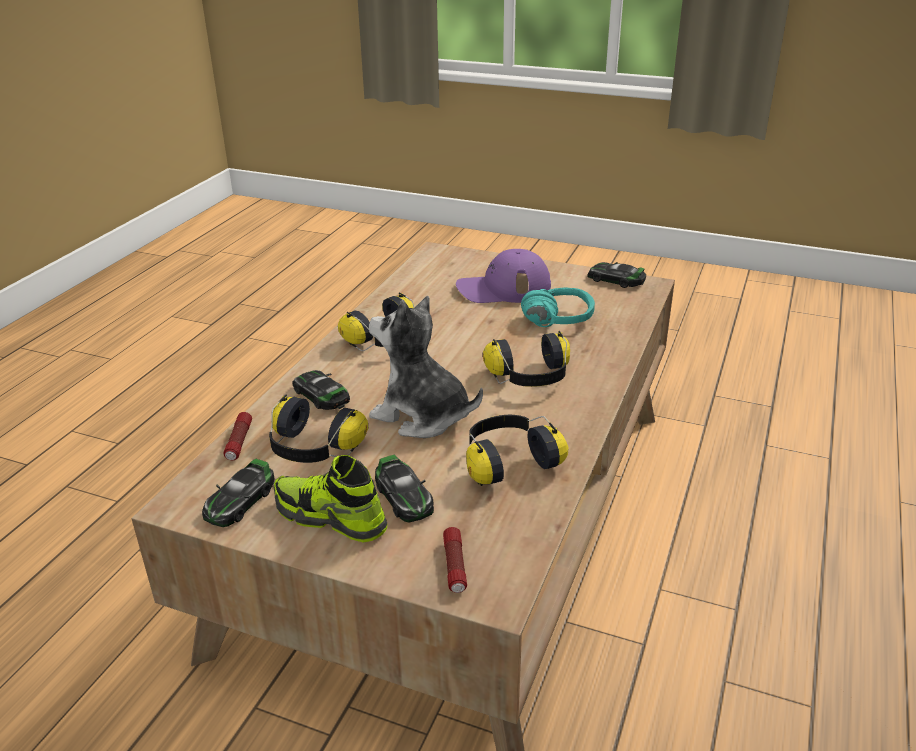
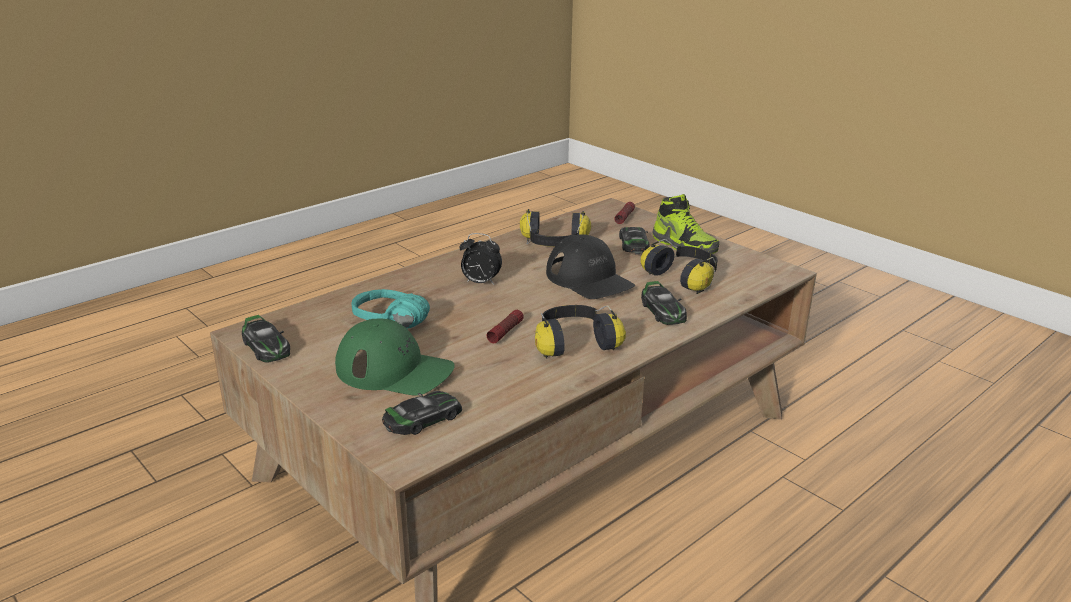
camera: 155 degrees left, 5 degrees down
toy car [202,458,275,527] -> toy car moved to [382,391,462,435]
flashlight [223,412,252,460] -> flashlight moved to [487,310,524,343]
plush toy [369,296,483,438] -> black cap [546,234,635,299]
purple cap [456,249,551,303] -> green cap [335,319,455,396]
headphones [483,331,570,387] -> alarm clock [459,233,502,285]

